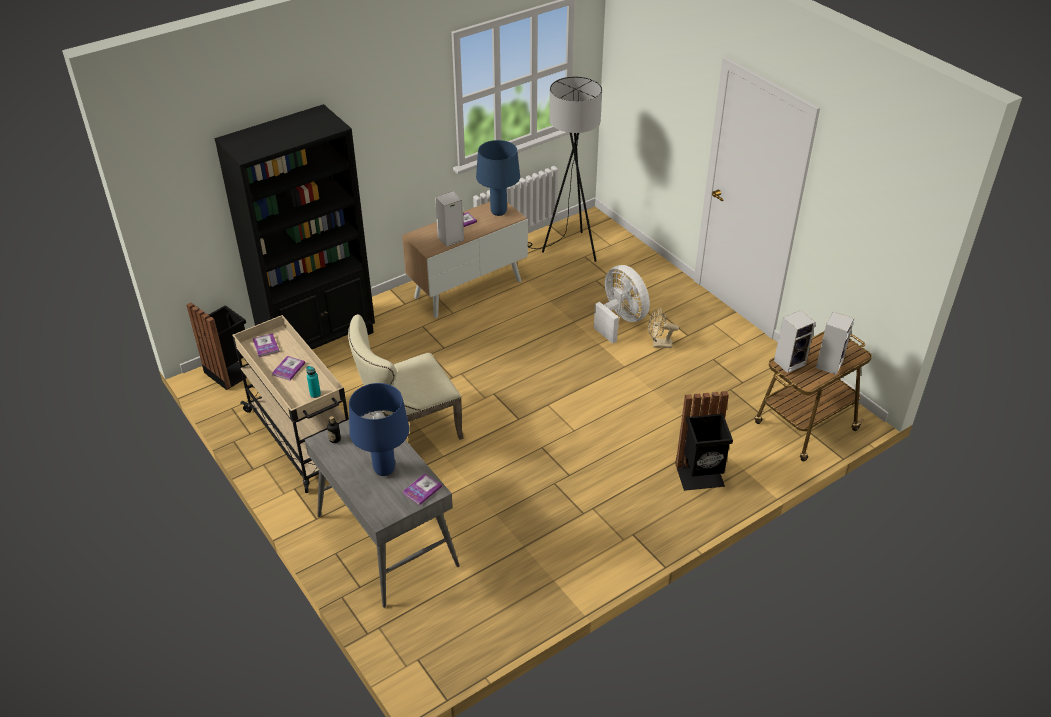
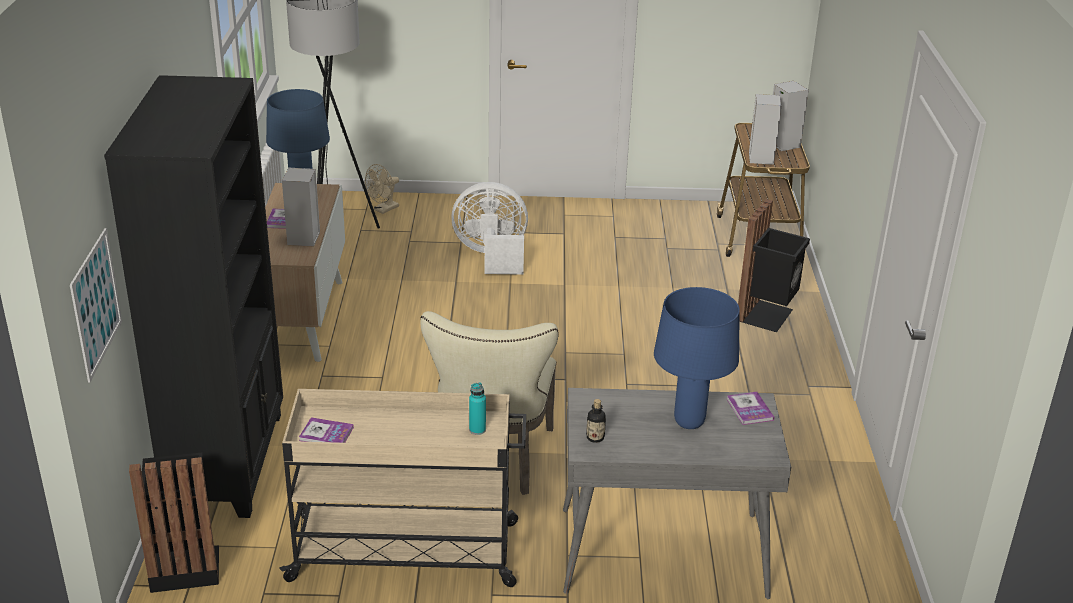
camera: 55 degrees left, 10 degrees down
book [272,356,305,381] -> none
beige fan [648,308,679,348] -> beige fan moved to [365,164,399,214]
none -> picture [70,228,122,383]

